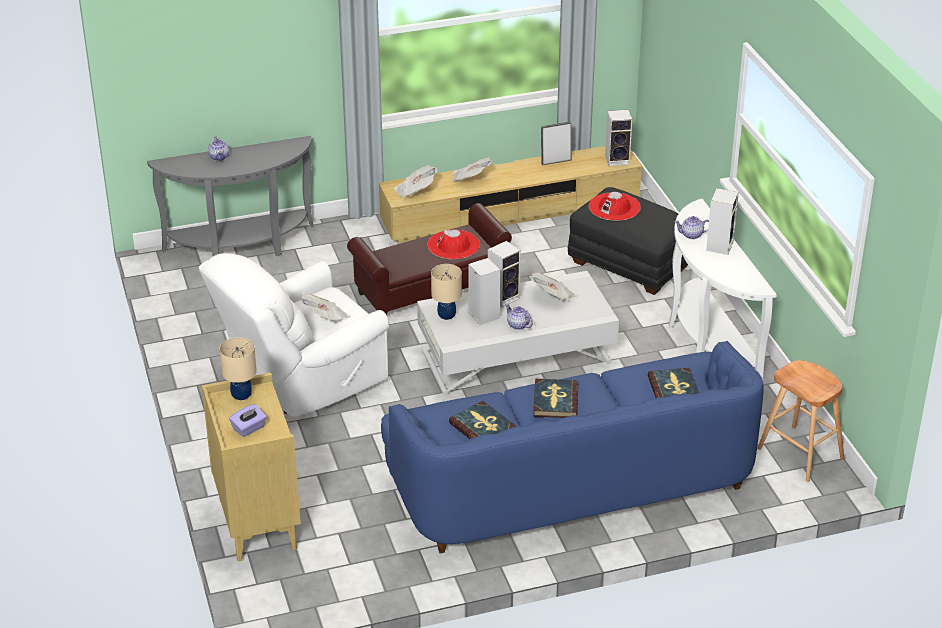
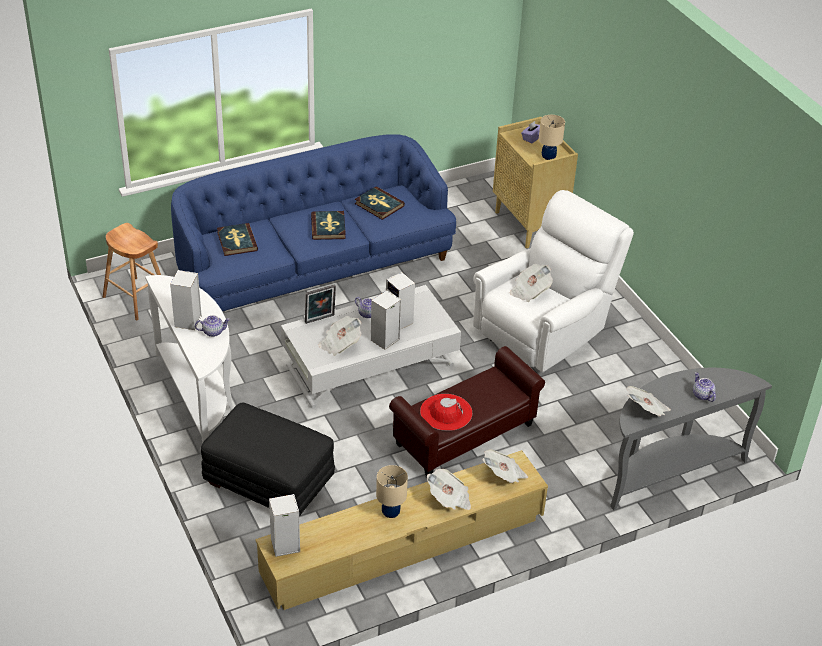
camera: 170 degrees right, 5 degrees up
beige table lamp [431,264,462,320] -> beige table lamp moved to [376,465,408,518]
picture frame [541,122,572,165] -> picture frame moved to [305,284,336,324]
red hat [589,192,641,221] -> none
none -> newspaper [626,386,671,416]

